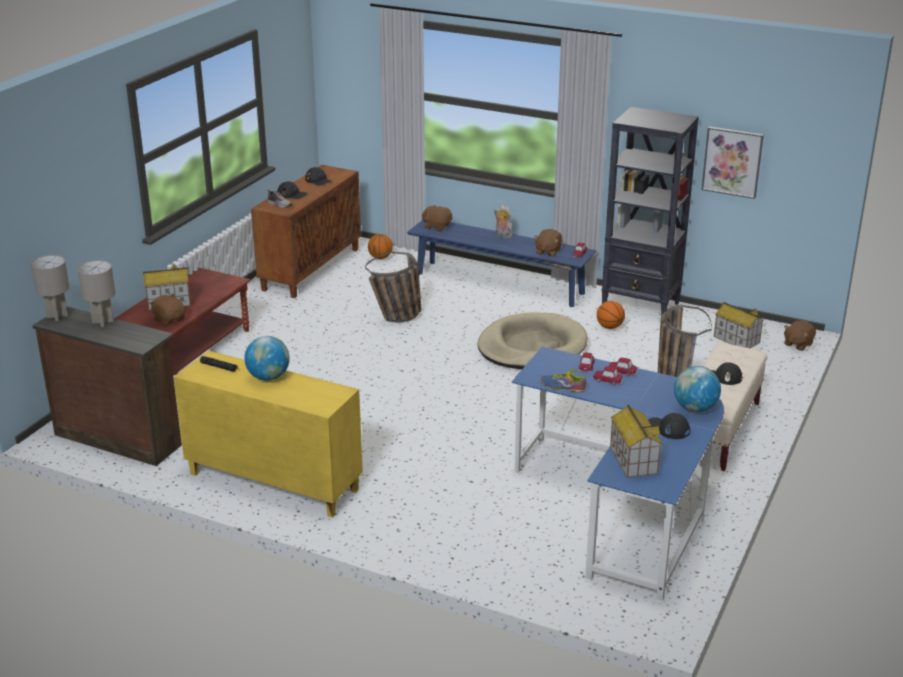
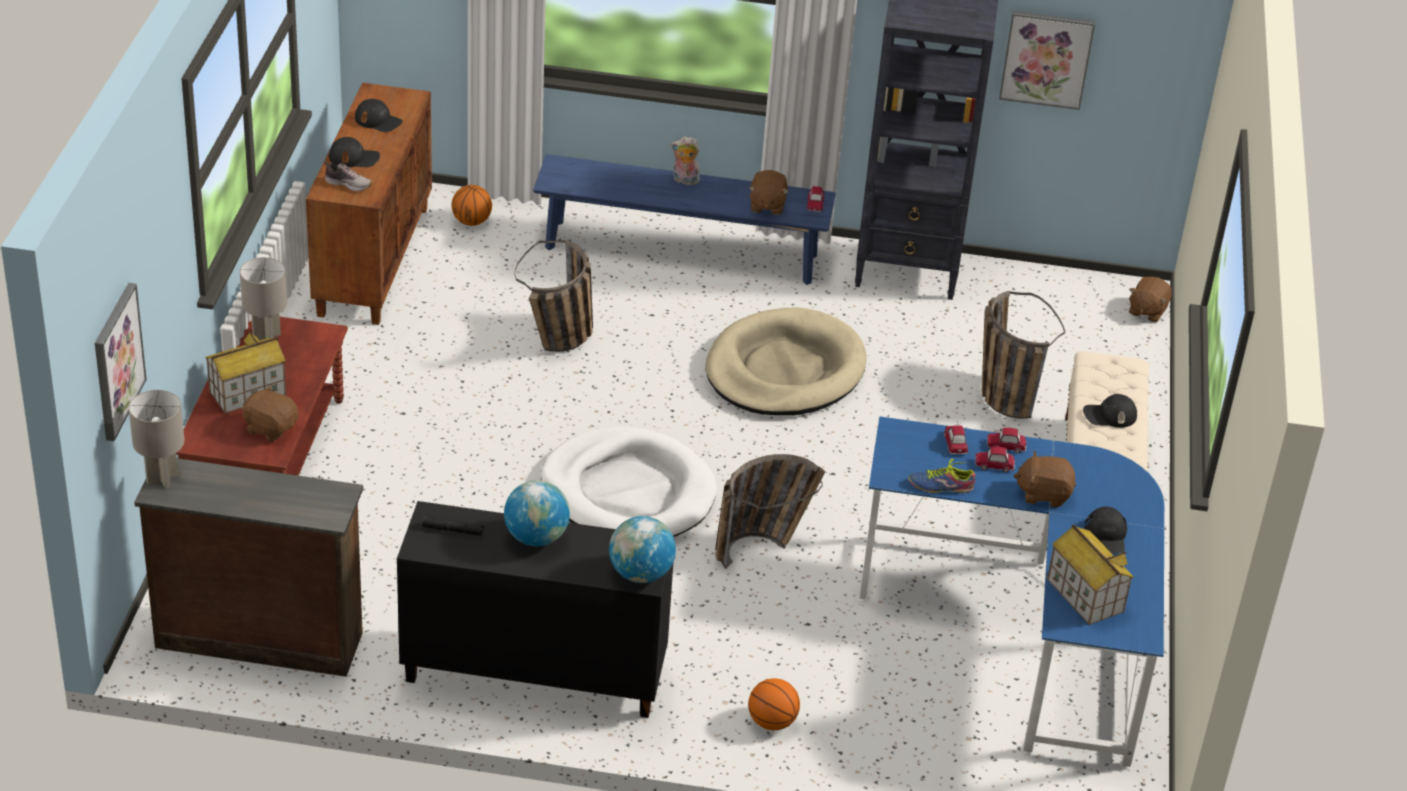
camera: 20 degrees left, 10 degrees up
grey table lamp [78,260,116,327] -> grey table lamp moved to [240,257,287,341]
yellow cabinet [174,351,363,518] -> black cabinet [397,501,675,718]
brown plush toy [422,205,452,231] -> brown plush toy moved to [1013,451,1076,507]
basketball [597,301,625,329] -> basketball moved to [748,678,800,730]
black cap [648,413,690,439] -> black cap turned 105 degrees counterclockwise [1084,507,1127,553]
globe [674,366,721,412] -> globe moved to [609,516,676,583]
toy house [714,302,764,348] -> none
none -> picture [95,283,147,441]
none -> white dog bed [541,426,717,537]
none -> basket [715,454,825,569]

